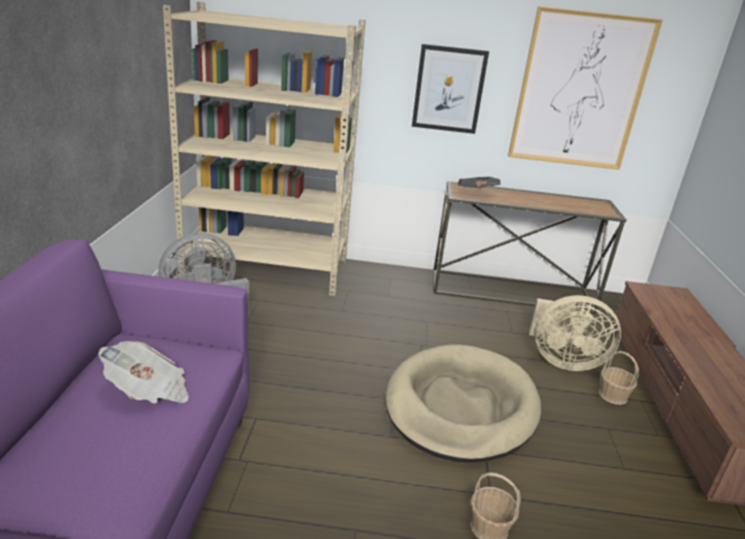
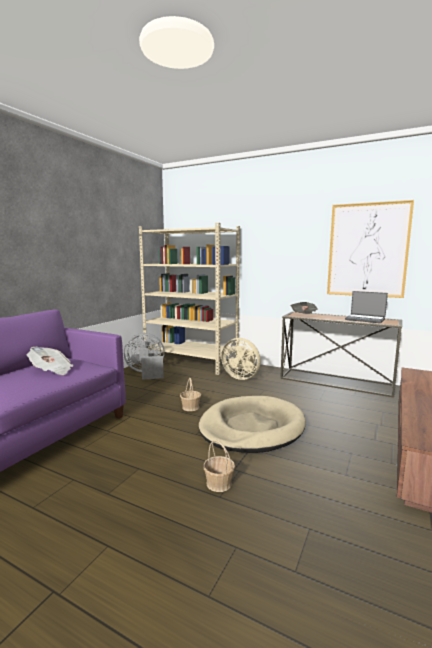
camera: 25 degrees right, 15 degrees down
picture [412,44,489,134] -> none
beige fan [529,295,621,371] -> beige fan moved to [221,338,261,380]
basket [599,351,639,405] -> basket moved to [180,378,201,411]
none -> laptop [345,291,388,323]

